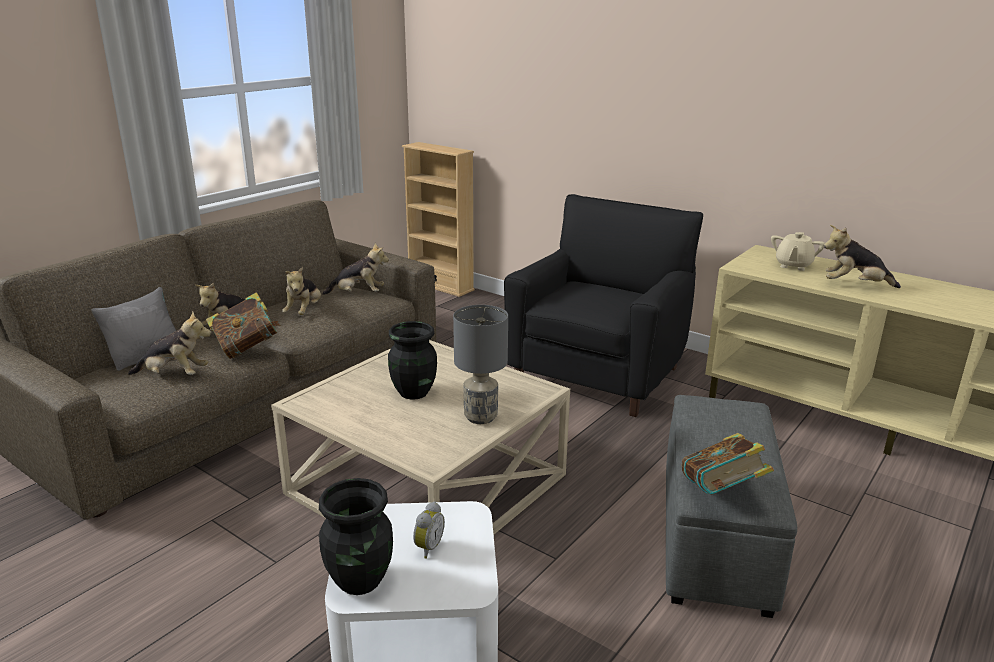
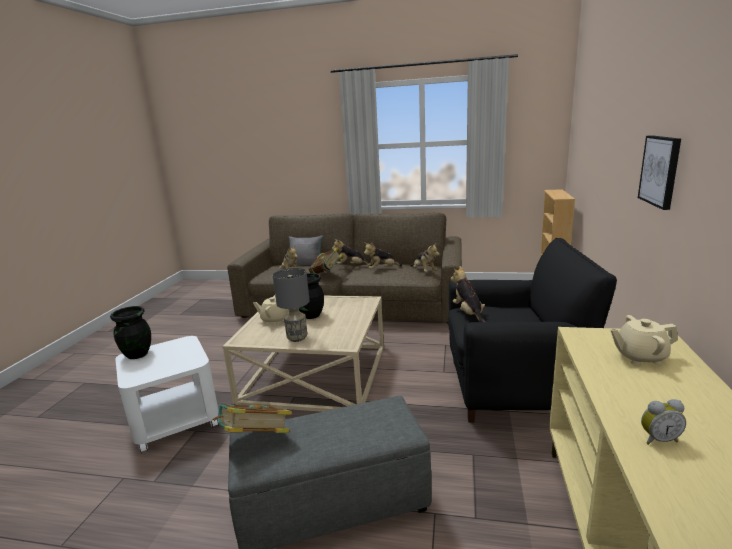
camera: 65 degrees right, 5 degrees down
alarm clock [413,502,445,559] -> alarm clock moved to [641,399,686,445]
plush toy [824,225,901,288] -> plush toy moved to [451,266,485,322]
none -> beige teapot [253,297,289,324]
none -> picture [638,135,681,210]

